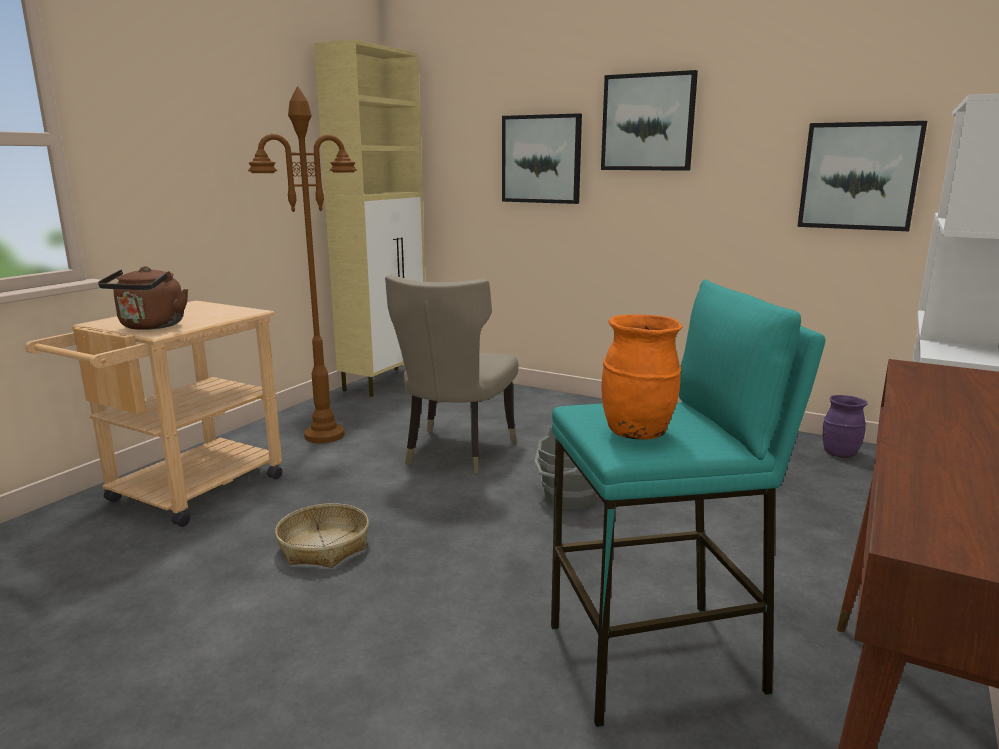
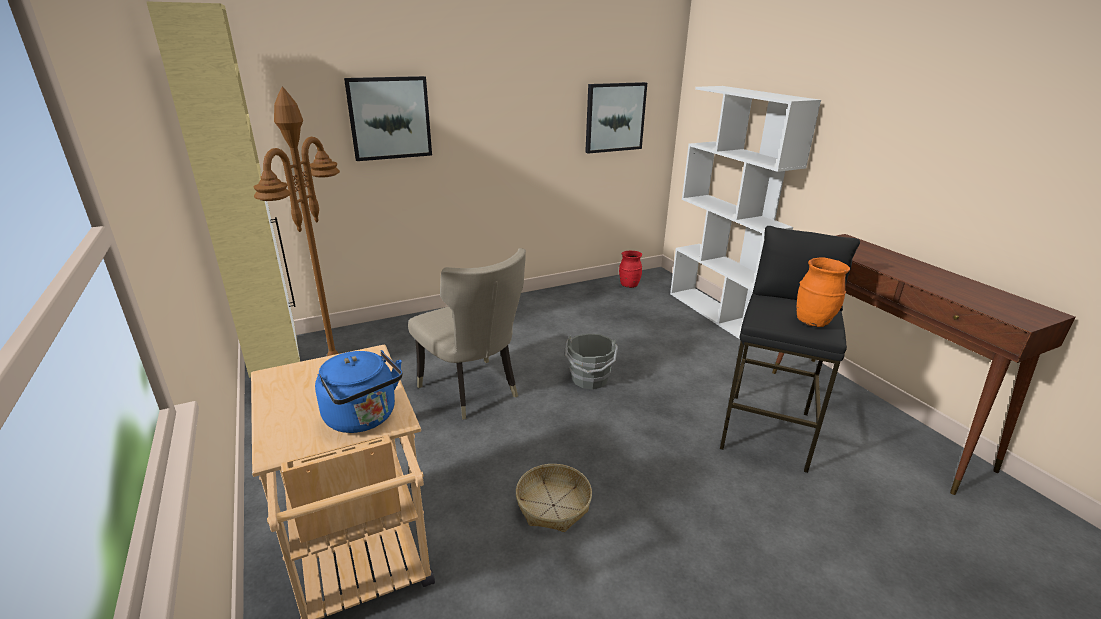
camera: 55 degrees left, 10 degrees up
brown kettle [98,266,188,330] -> blue kettle [315,350,403,433]
turquoise stool [551,279,825,728] -> black stool [720,226,860,473]
picture [601,70,698,171] -> none
purple vase [823,395,868,458] -> red vase [619,251,642,288]

